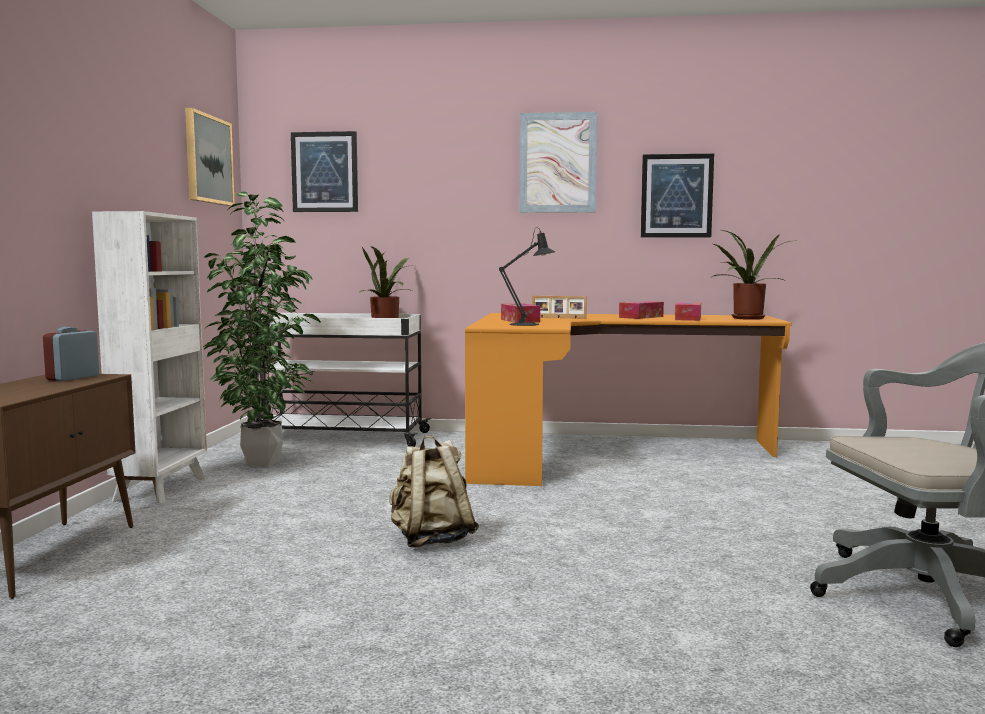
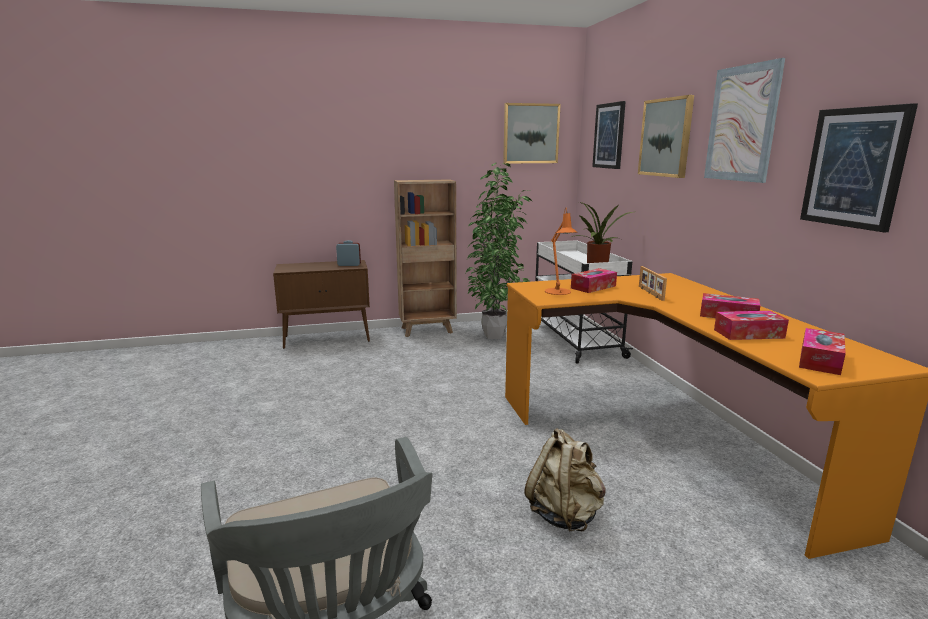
camera: 70 degrees right, 10 degrees up
white bookcase [92,211,207,504] -> brown bookcase [394,179,457,337]
beige backpack [389,435,479,548] -> beige backpack moved to [524,428,606,532]
black table lamp [499,227,555,326] -> orange table lamp [545,208,578,295]
potted plant [712,230,797,320] -> tissue box [799,328,846,375]
none -> picture [638,95,694,178]

